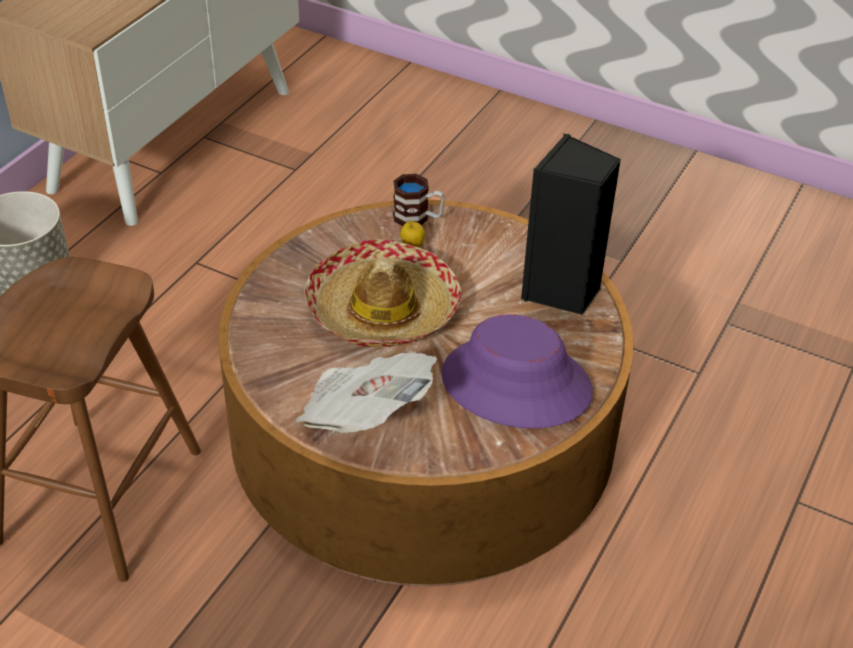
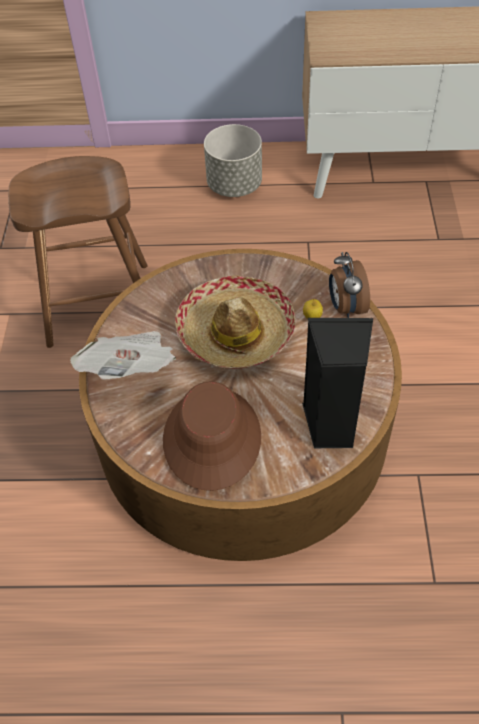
camera: 65 degrees right, 10 degrees up
mug [393,174,445,226] -> alarm clock [329,252,370,318]
purple hat [441,314,593,429] -> brown hat [163,381,261,491]

